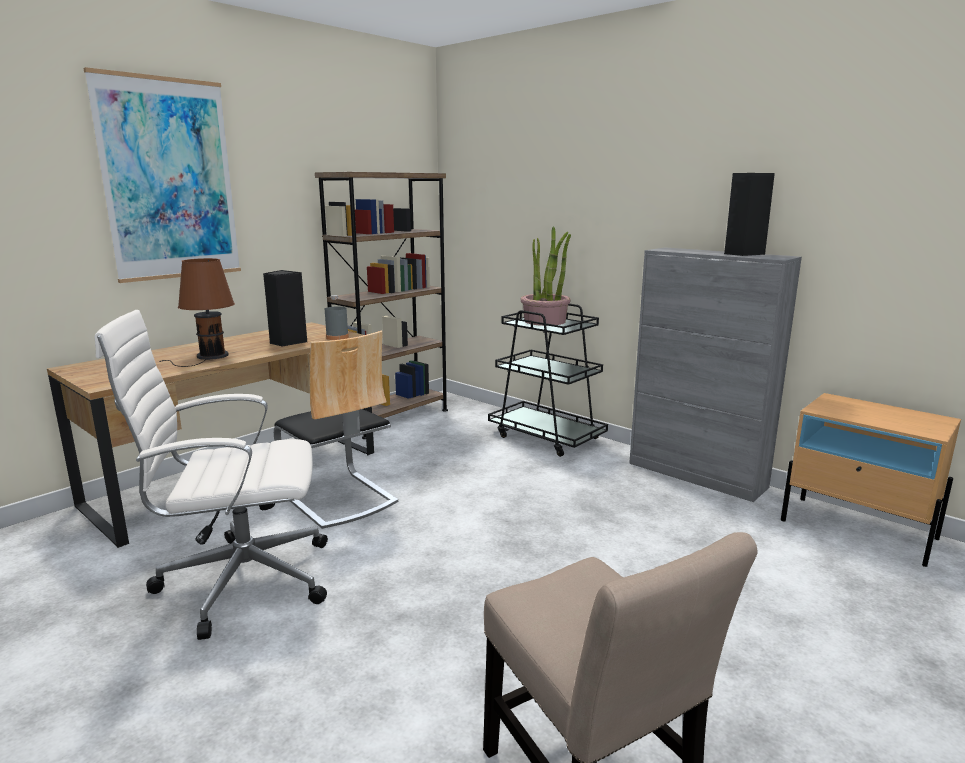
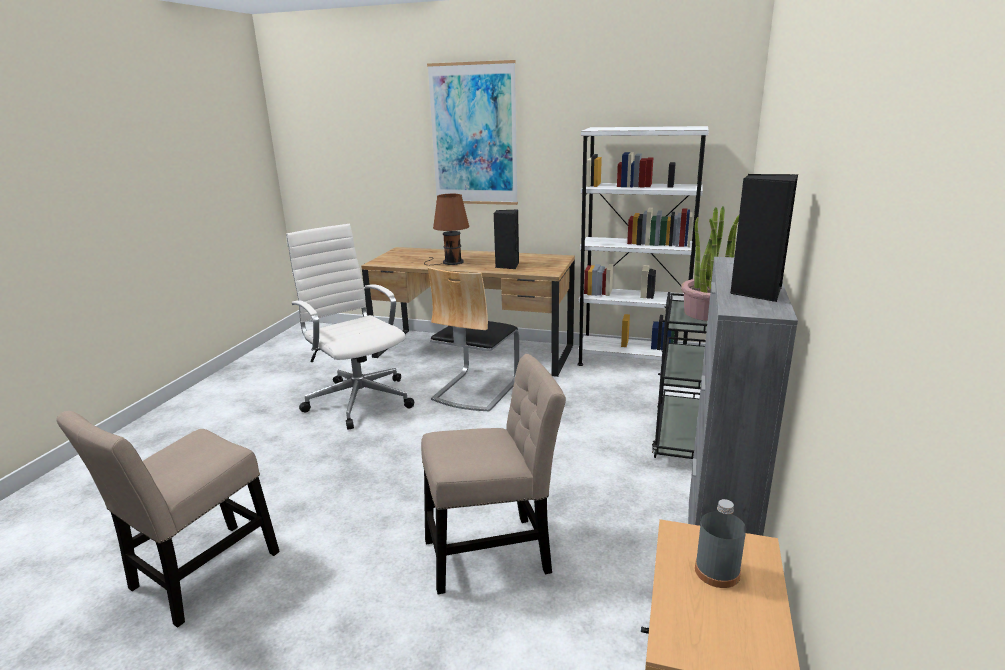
camera: 65 degrees right, 5 degrees up
brown bookcase [315,172,448,439] -> white bookcase [577,126,709,366]
grey bottle [325,295,349,340] -> grey bottle moved to [695,499,746,588]
none -> beige chair [421,354,566,594]

